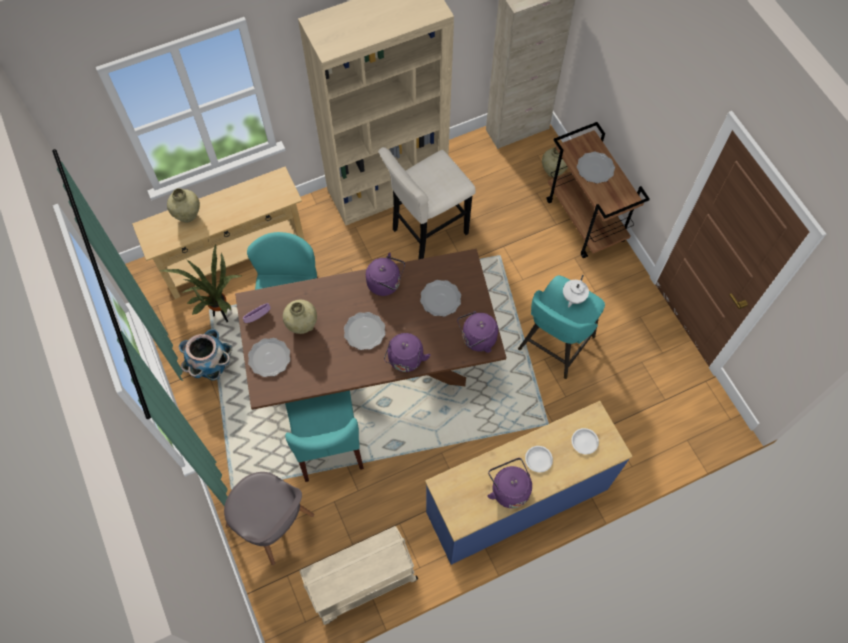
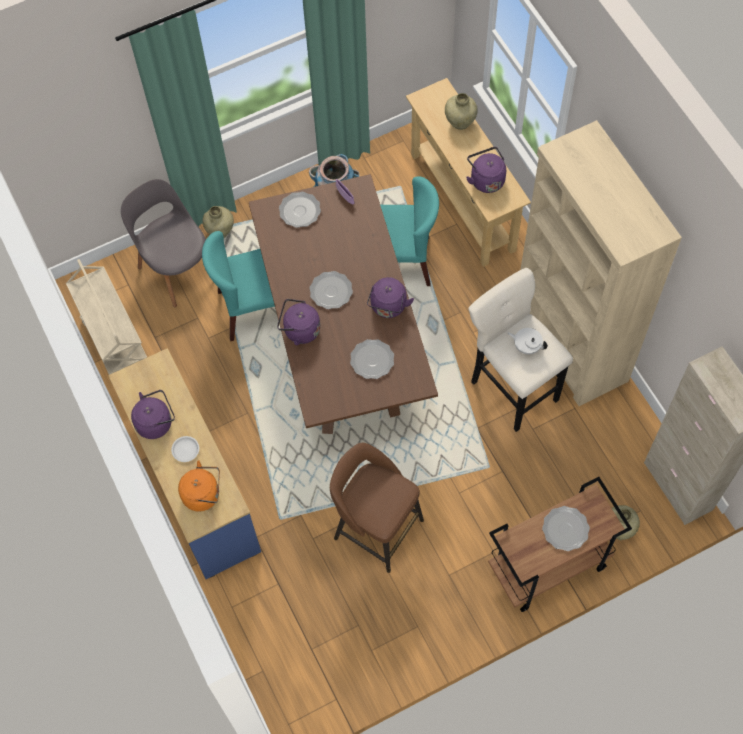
camera: 90 degrees right, 0 degrees up
potted plant [161,244,241,322] -> none
grey chair [224,472,314,565] -> grey chair turned 105 degrees clockwise [121,179,206,308]
beige vase [283,300,317,334] -> beige vase moved to [202,206,234,238]
purple kettle [457,311,498,353] -> purple kettle moved to [466,147,506,193]
turquoise stool [518,275,605,379] -> brown stool [330,443,424,573]
white teapot [563,275,589,308] -> white teapot moved to [508,328,548,355]
white plate [571,428,599,454] -> orange kettle [178,460,220,512]

